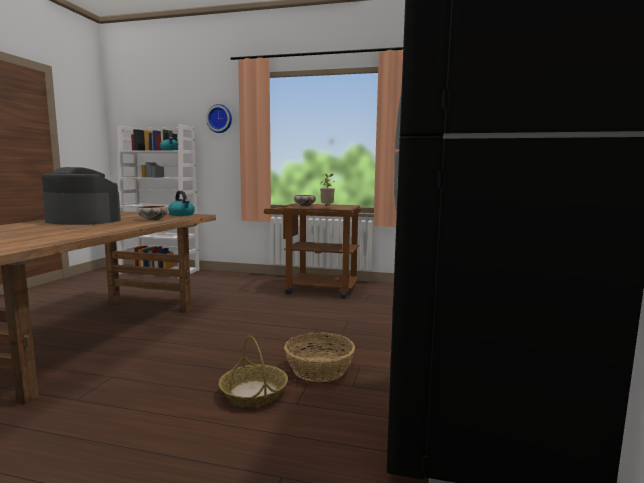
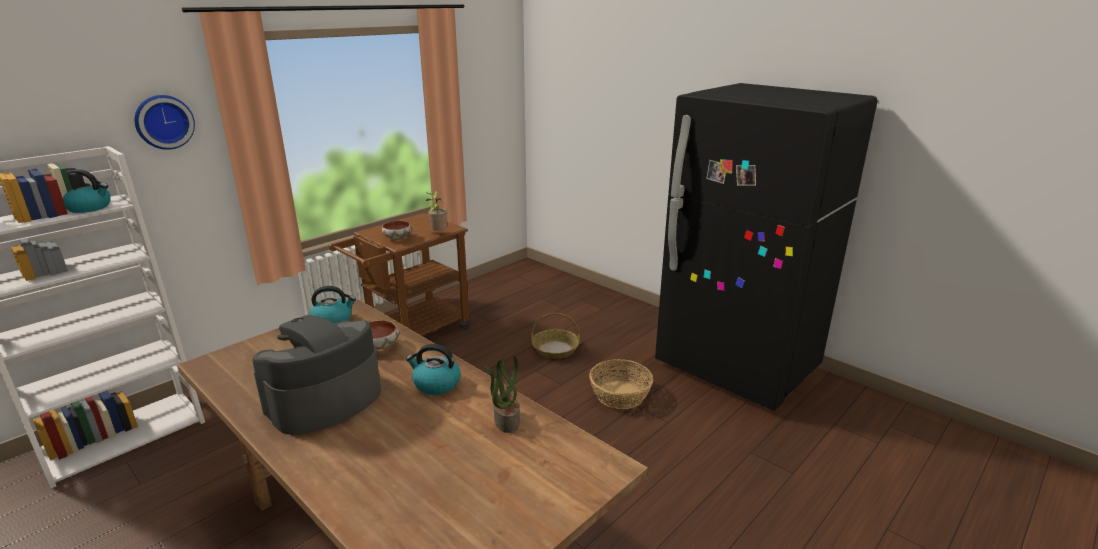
camera: 60 degrees left, 15 degrees up
basket [219,335,288,407] -> basket moved to [531,313,580,359]
none -> kettle [406,344,461,395]
none -> potted plant [484,355,520,433]

